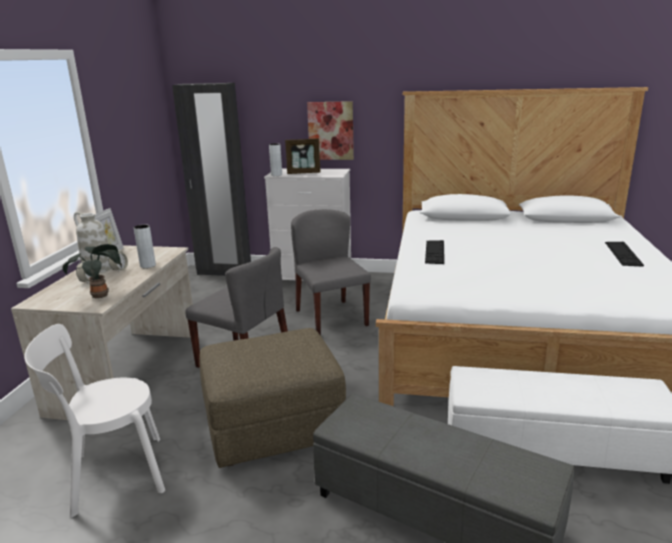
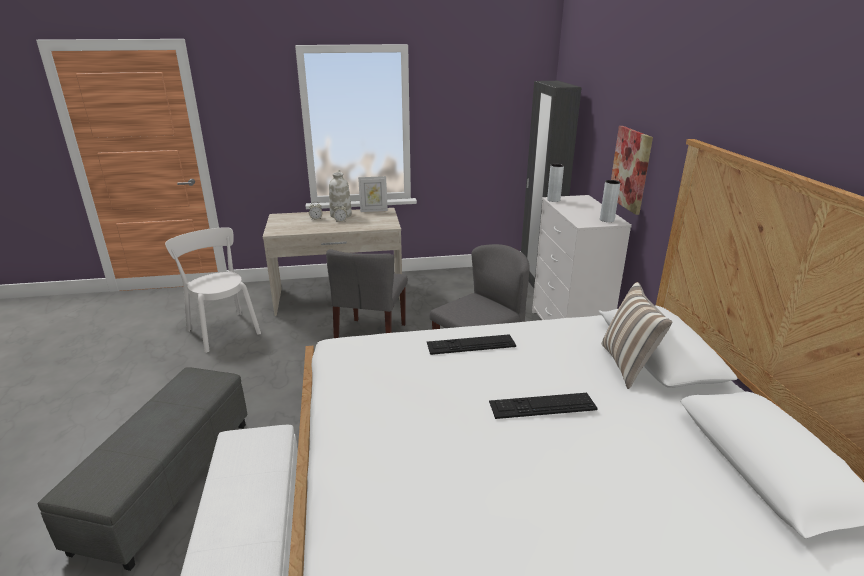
camera: 70 degrees right, 5 degrees up
potted plant [62,244,122,298] -> none
grey vase [134,224,156,268] -> grey vase moved to [600,180,620,222]
brown ottoman [199,328,346,468] -> none
picture frame [285,138,321,174] -> none
keyboard [605,242,644,267] -> keyboard moved to [489,393,598,419]
none -> pillow [601,282,672,389]

